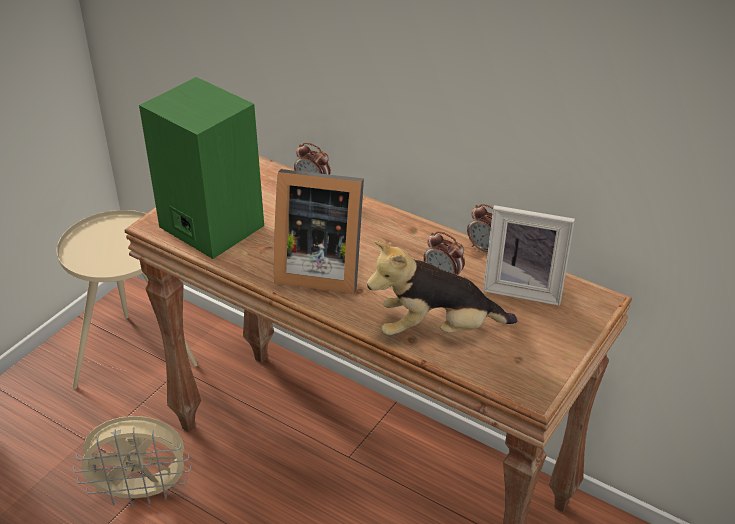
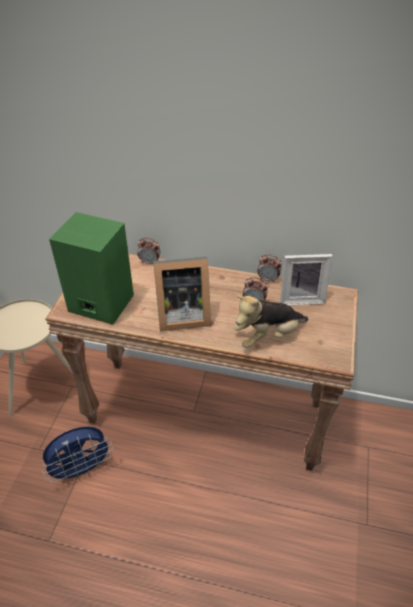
camera: 20 degrees left, 5 degrees up
beige fan [73,416,191,507] -> blue fan [42,427,113,484]

